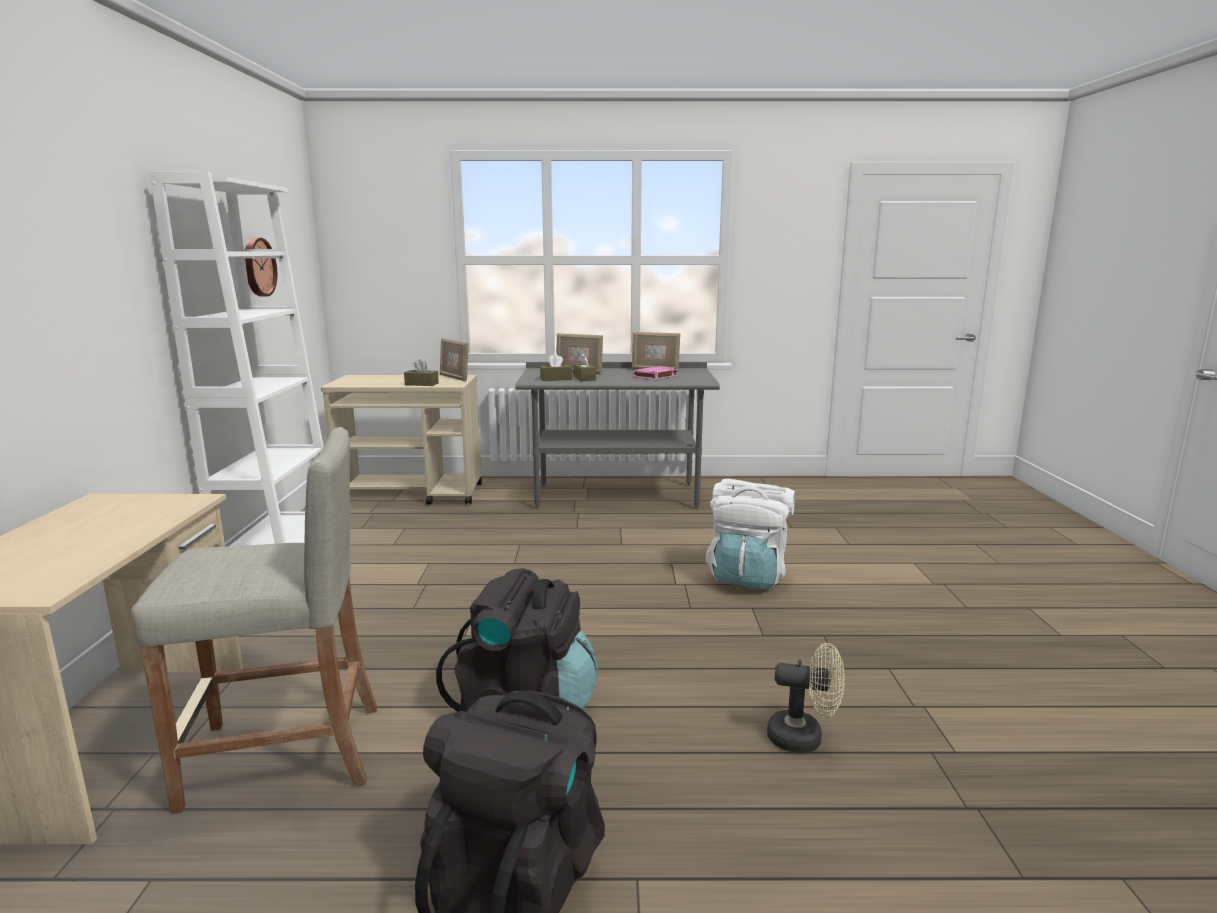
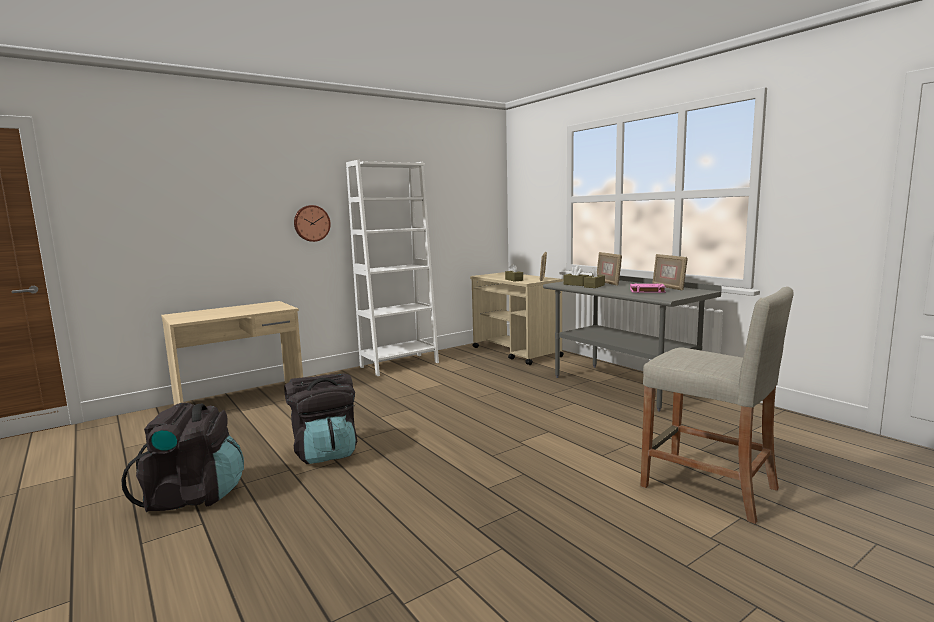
camera: 55 degrees right, 5 degrees down
beige stool [131,427,377,814] -> beige stool moved to [641,287,793,524]
wall clock [245,238,277,297] -> wall clock moved to [294,205,331,242]
white backpack [706,479,795,590] -> none
beige fan [767,643,845,753] -> none

